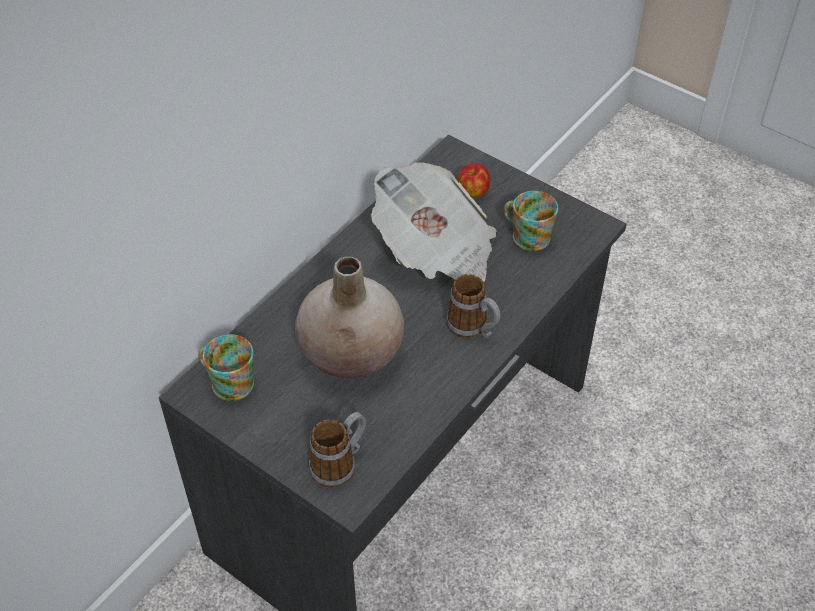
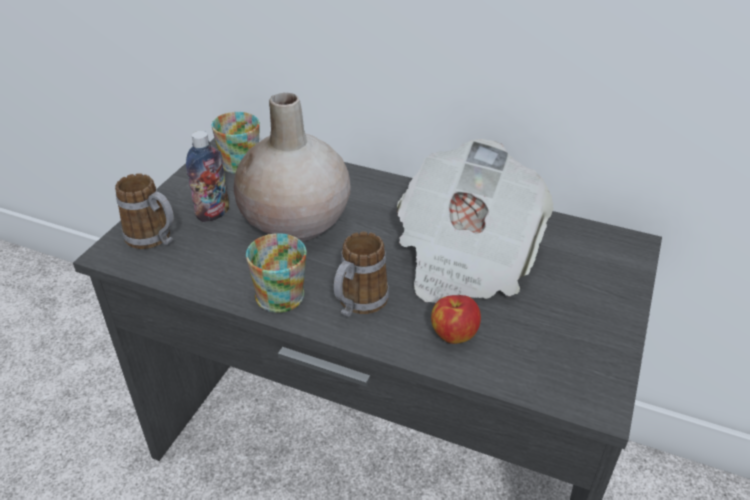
camera: 75 degrees right, 10 degrees down
apple [458,163,491,198] -> apple moved to [431,295,481,344]
mug [504,191,558,251] -> mug moved to [246,233,307,313]
none -> bottle [186,131,229,222]

